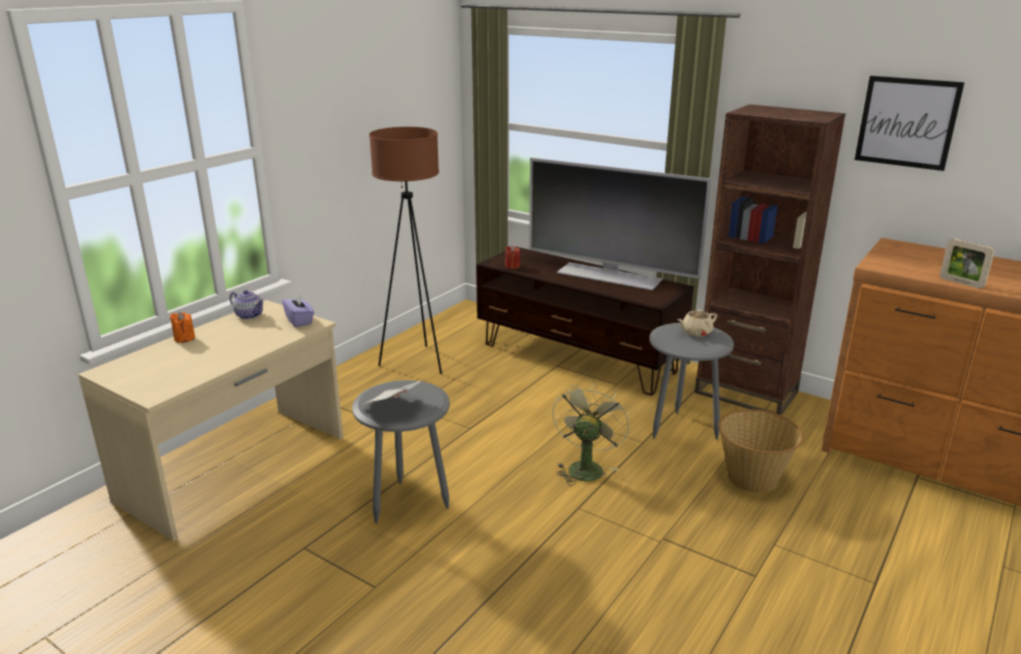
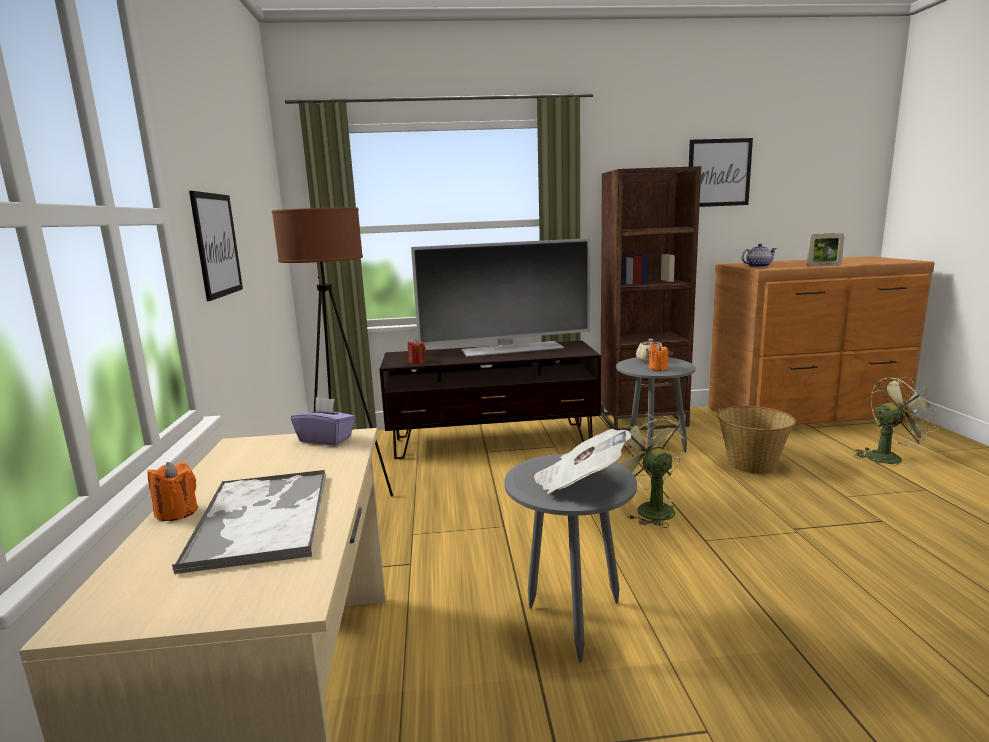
camera: 40 degrees left, 10 degrees down
teapot [229,290,265,319] -> teapot moved to [742,244,777,268]
none -> tray [172,470,327,575]
none -> picture [189,191,243,301]
none -> orange candle [649,344,669,371]
none -> green fan [854,376,939,468]

